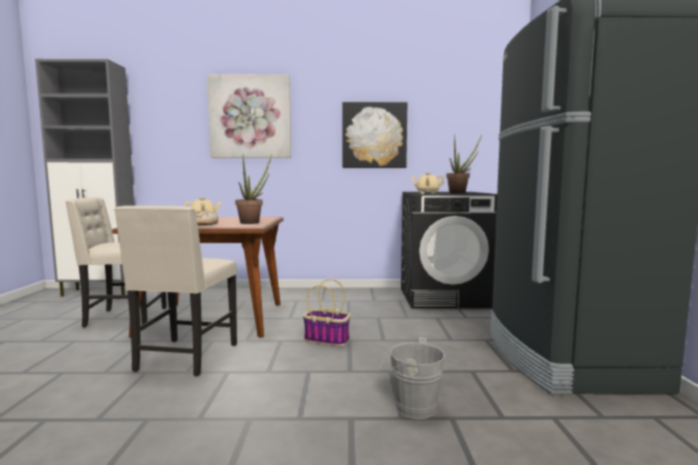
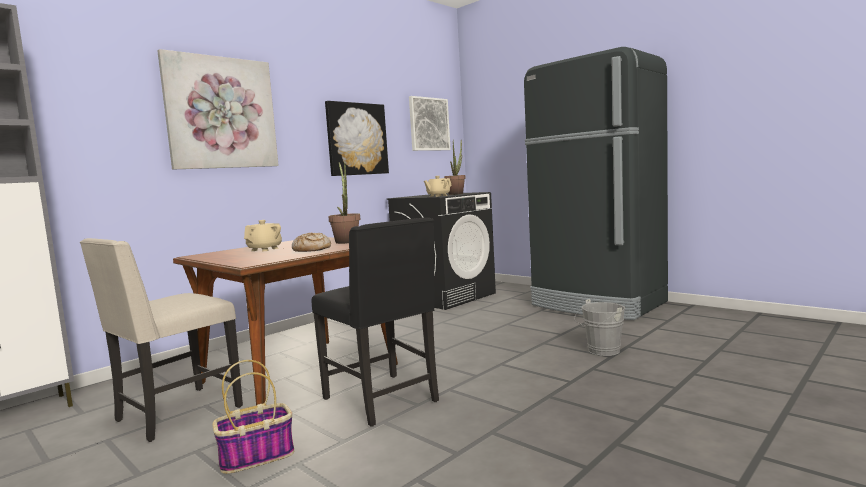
camera: 45 degrees left, 0 degrees up
beige chair [114,206,237,377] -> black chair [311,218,439,427]
basket [303,279,350,346] -> basket moved to [212,360,294,474]
none -> picture [409,96,451,151]

